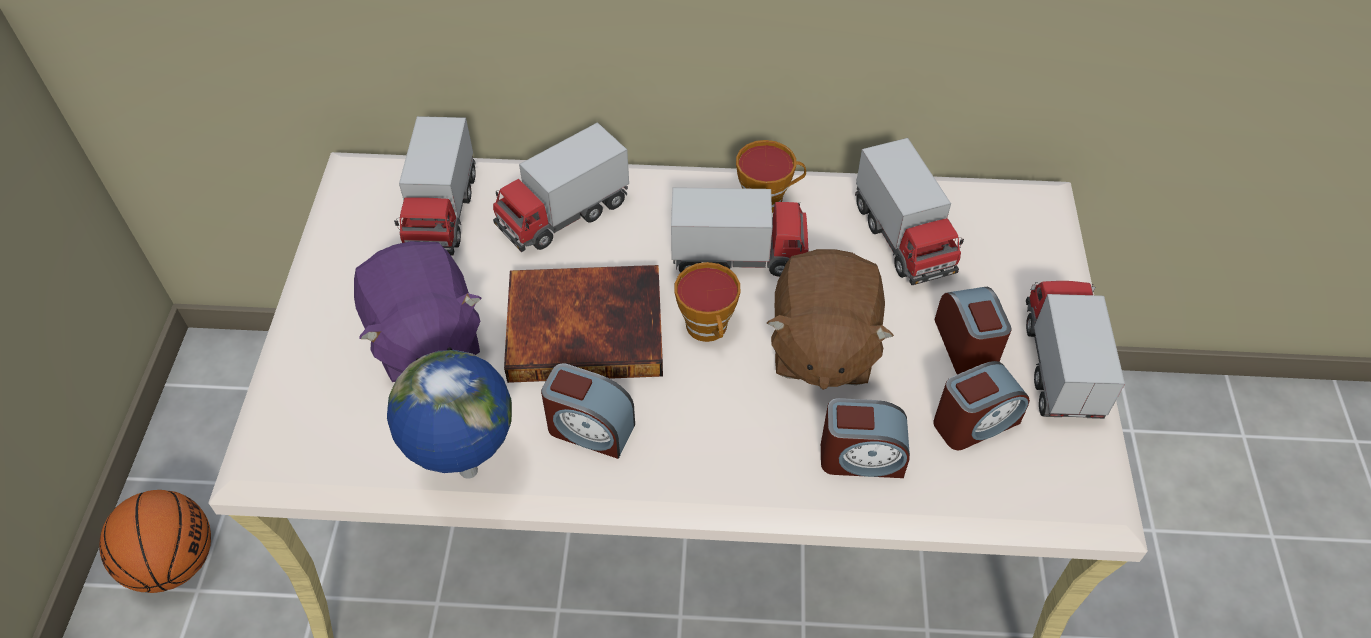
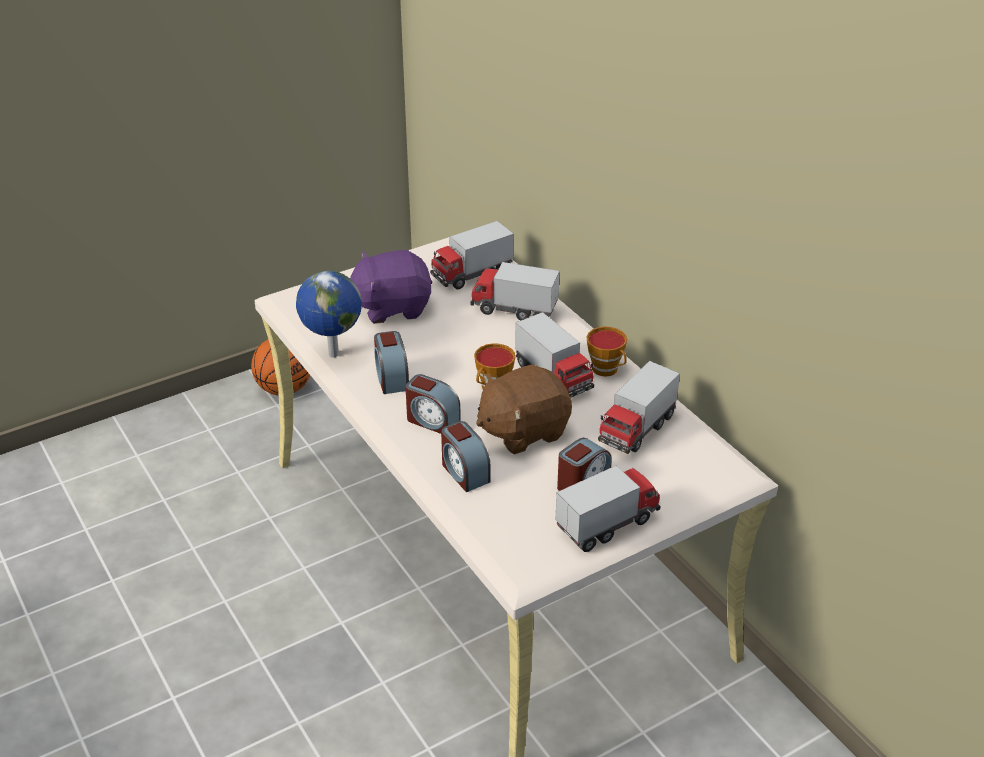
camera: 55 degrees right, 15 degrees down
purple plush toy [354,241,482,382] -> purple plush toy turned 45 degrees clockwise [350,250,432,324]
book [504,265,663,383] -> none
alarm clock [933,361,1030,450] -> alarm clock moved to [405,374,461,434]

